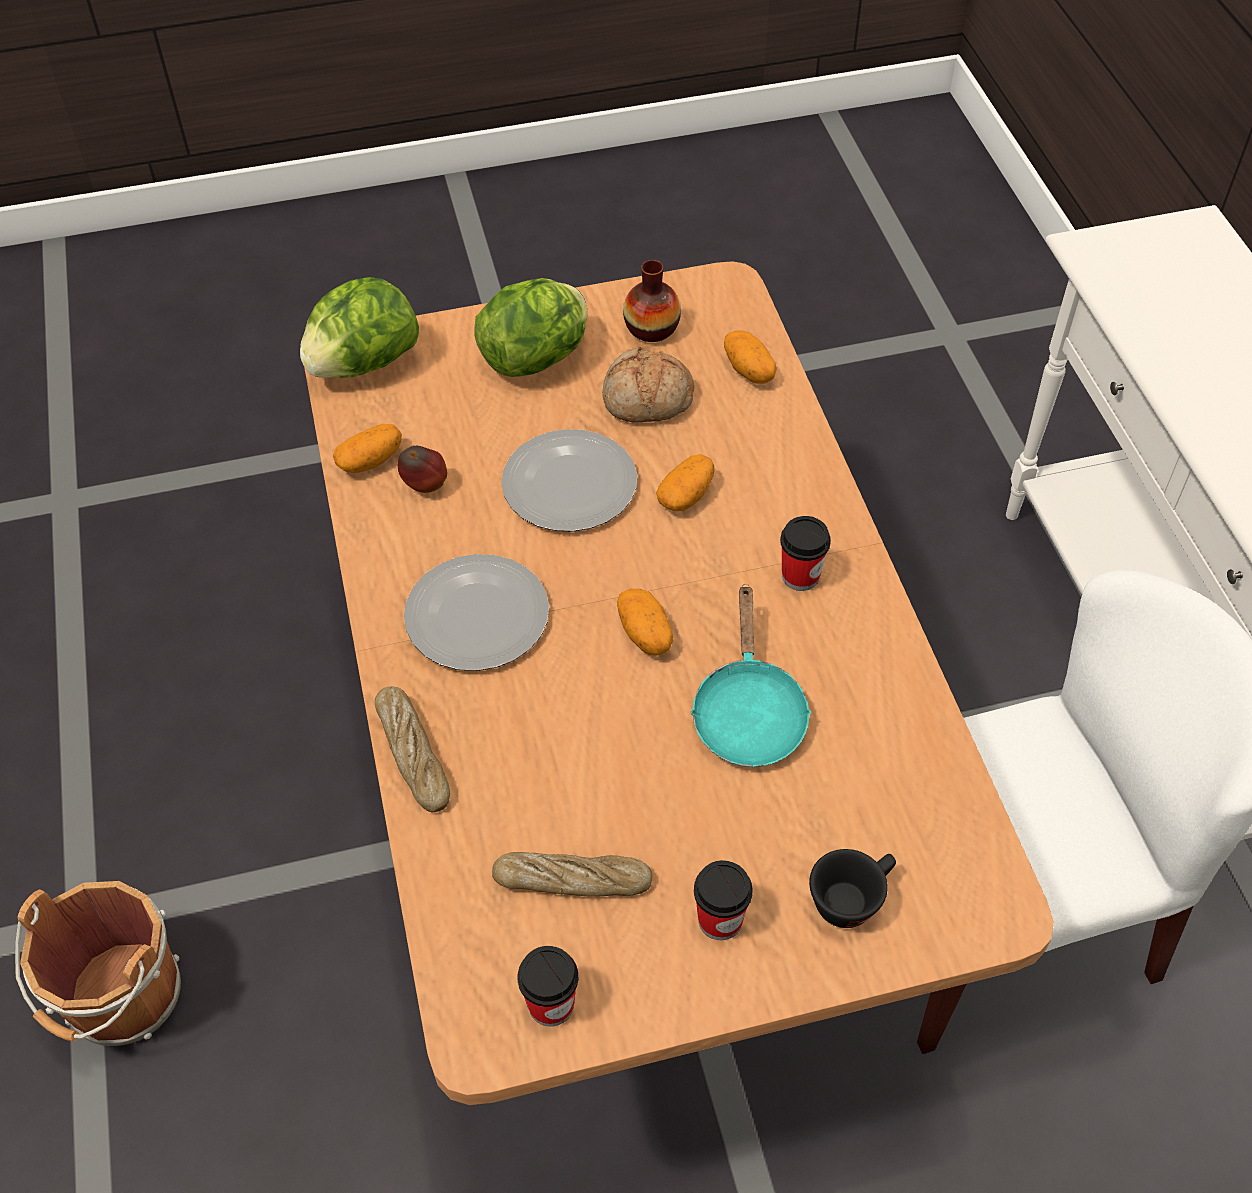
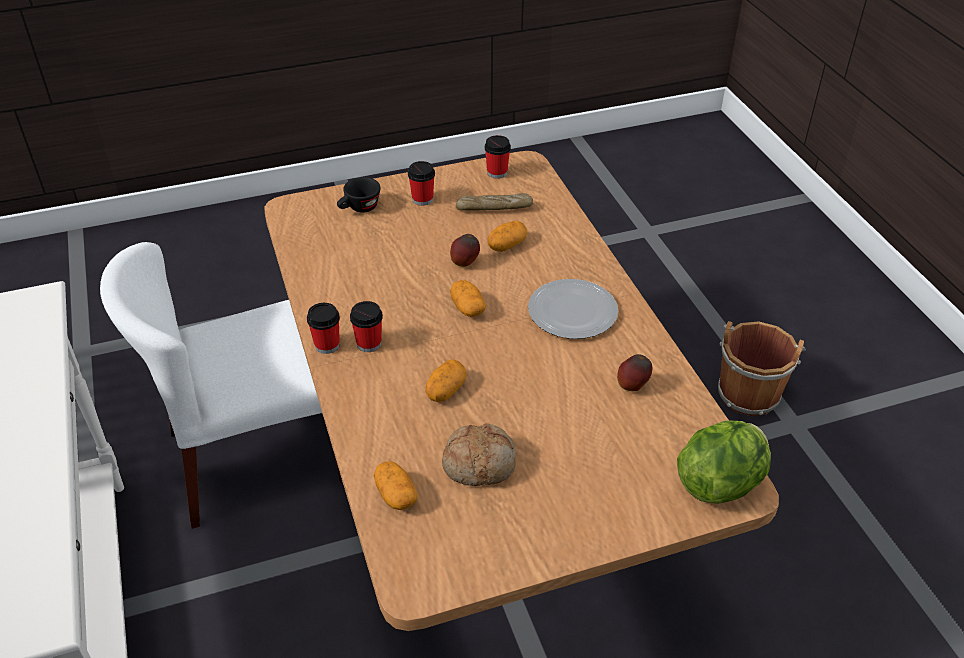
camera: 175 degrees right, 10 degrees down
potato [333,424,402,473] -> potato moved to [488,221,527,252]
bread [375,687,450,813] -> none
lettuce [474,278,588,377] -> none
plate [501,429,637,532] -> none
vase [623,260,681,342] -> none
turquoise frying pan [690,584,811,767] -> none
none -> cup [307,303,340,354]
none -> apple [450,234,480,267]

